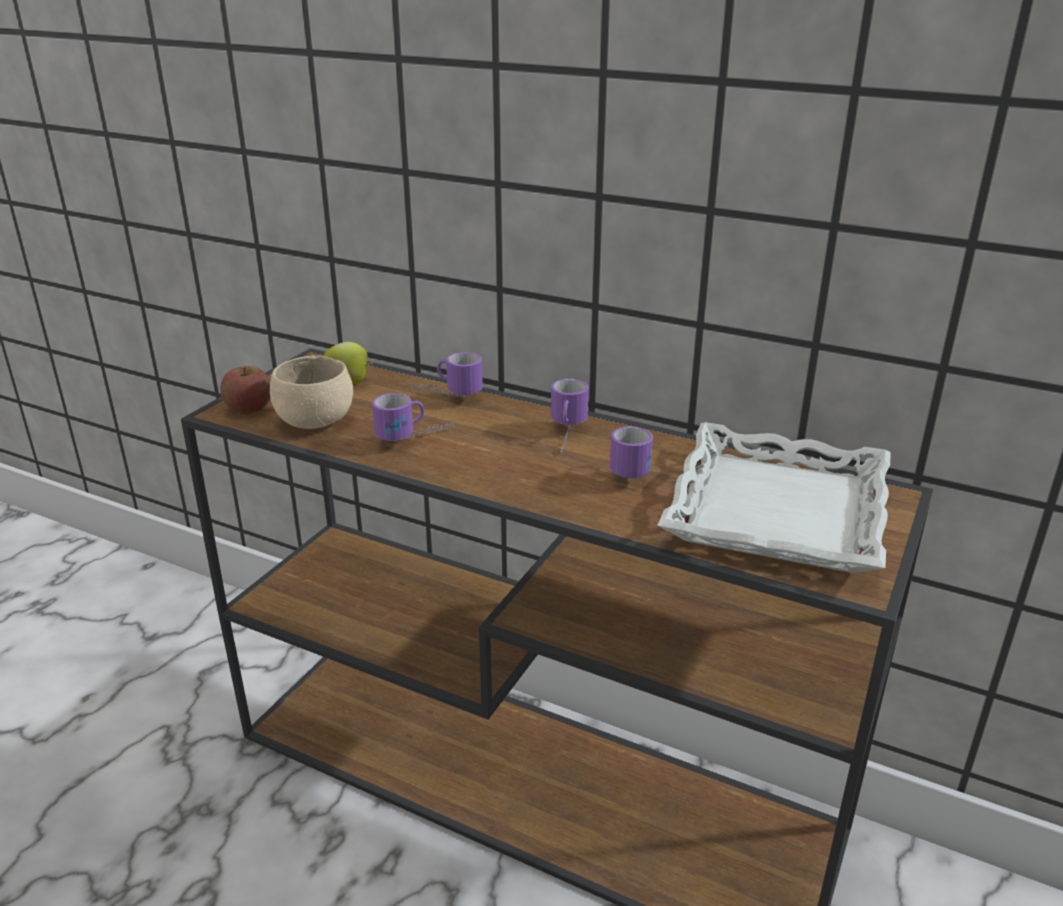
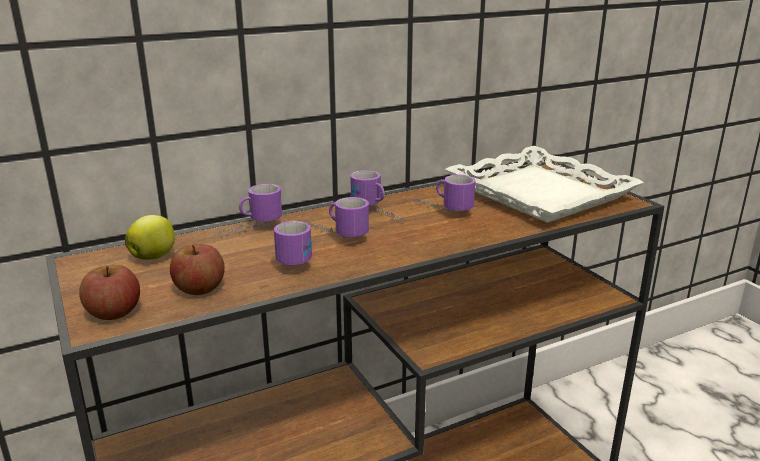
camera: 55 degrees left, 5 degrees down
beige bowl [270,355,353,429] -> apple [170,244,225,295]
none -> mug [308,197,369,239]

